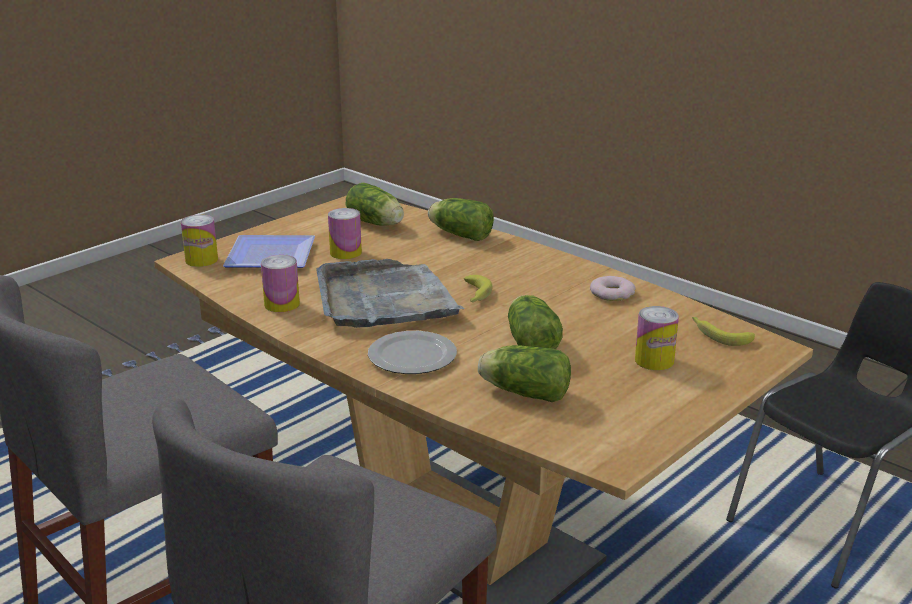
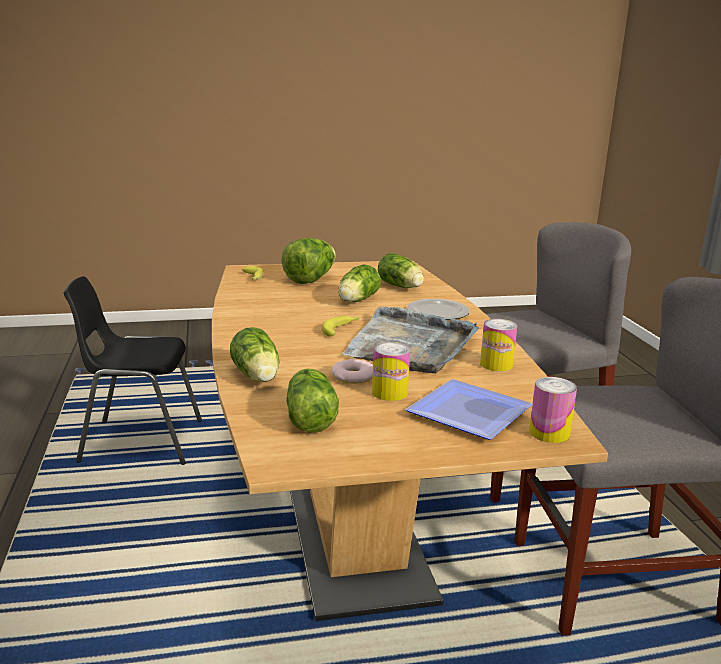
camera: 145 degrees left, 5 degrees down
donut [590,276,636,301] -> donut moved to [332,359,373,384]
can [635,306,679,370] -> lettuce [281,238,336,284]

